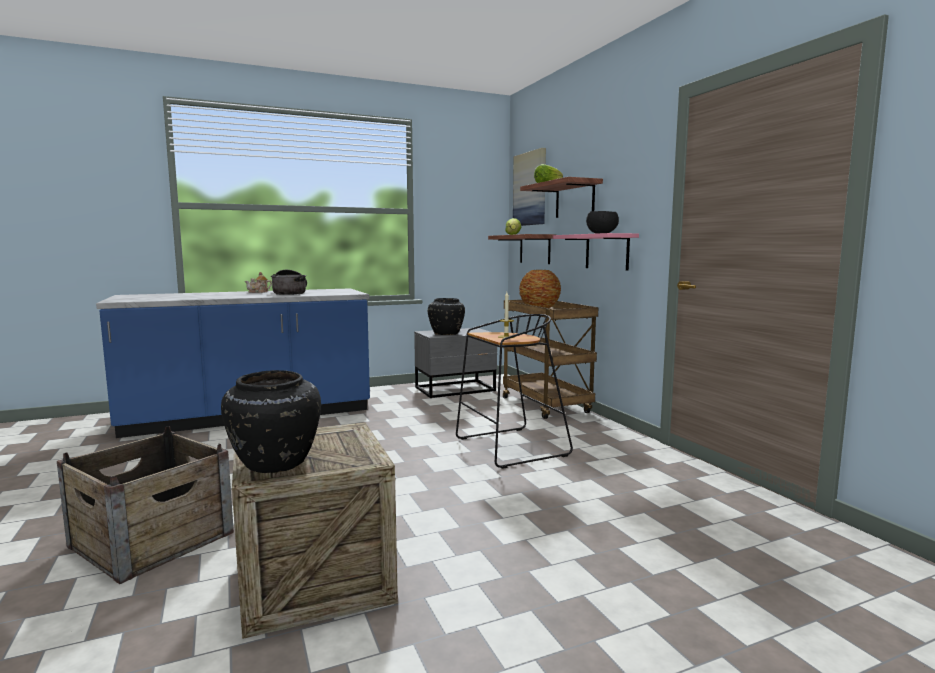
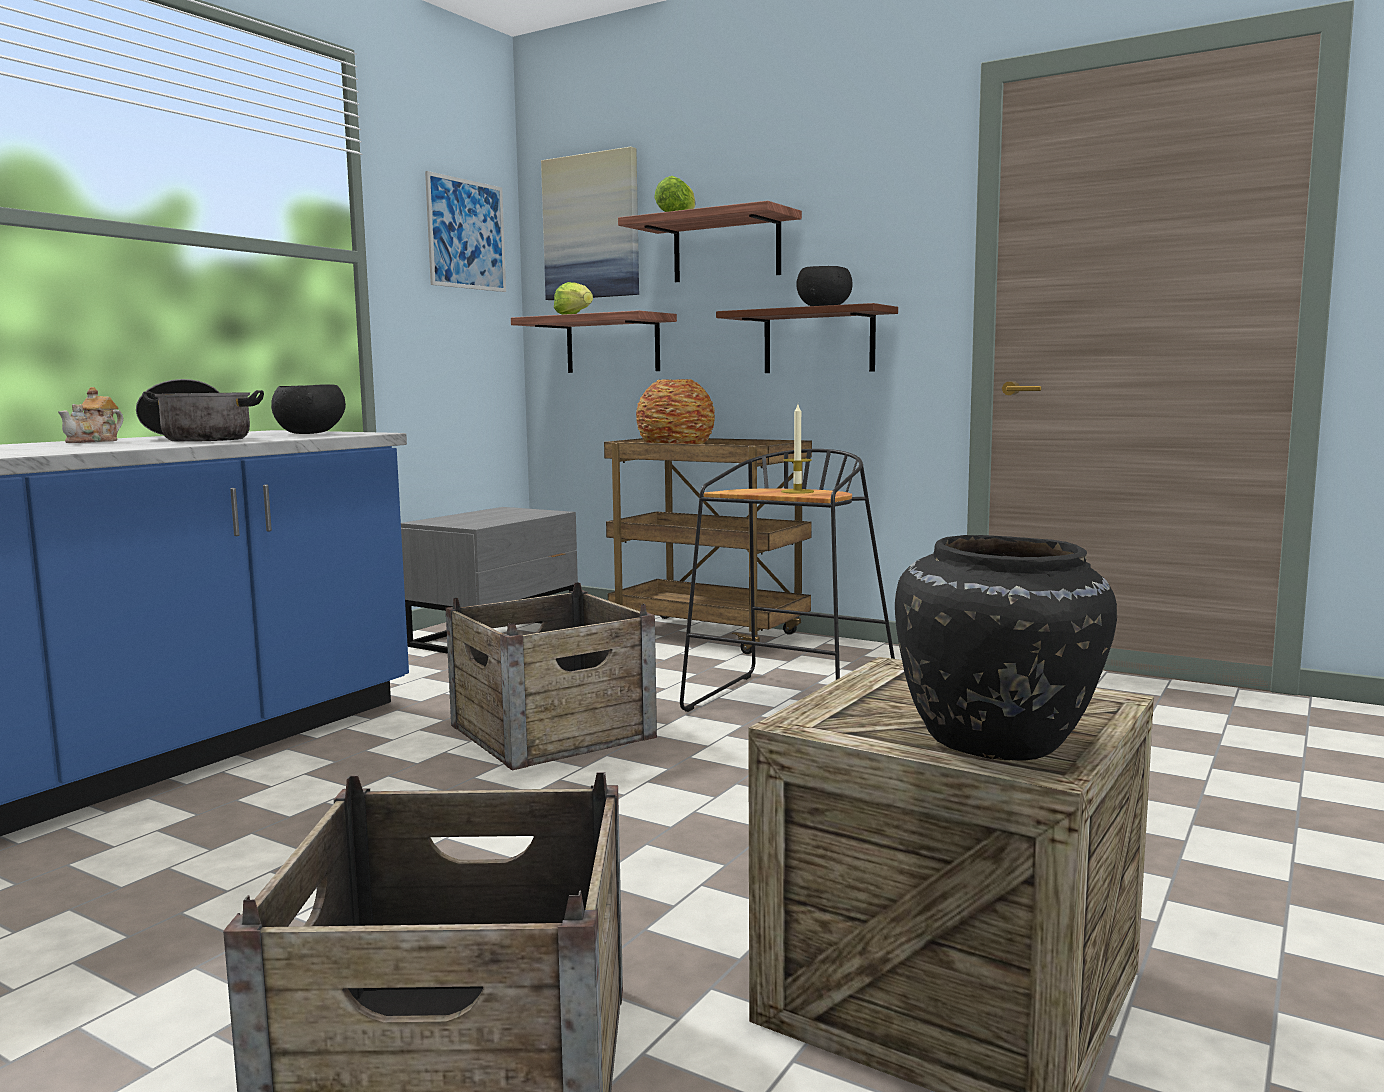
camera: 35 degrees left, 0 degrees up
black vase [428,298,465,335] -> none
pink shelf [553,233,639,270] -> brown shelf [716,303,898,373]
none -> black bowl [271,385,346,434]
none -> picture [425,171,506,292]
none -> crate [445,582,657,770]

